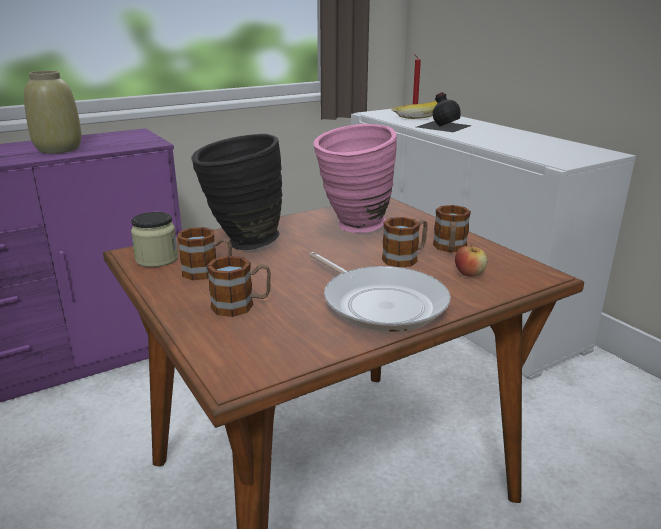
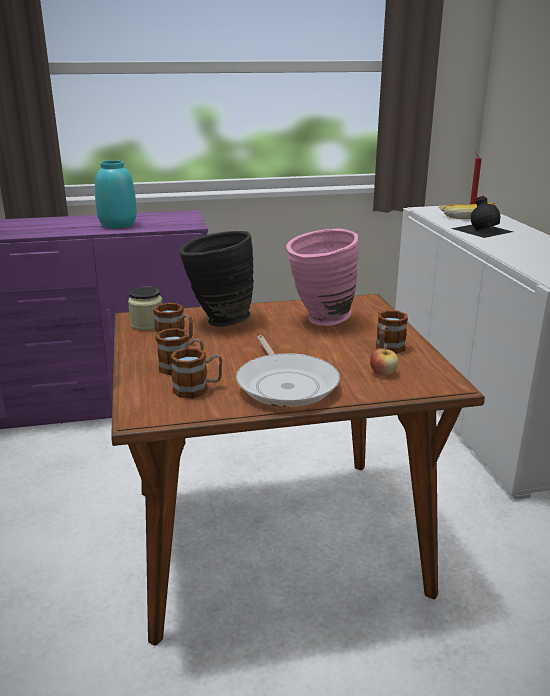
camera: 20 degrees right, 0 degrees up
beige vase [24,71,82,153] -> turquoise vase [95,160,137,228]
mug [382,217,428,267] -> mug moved to [170,348,222,399]

